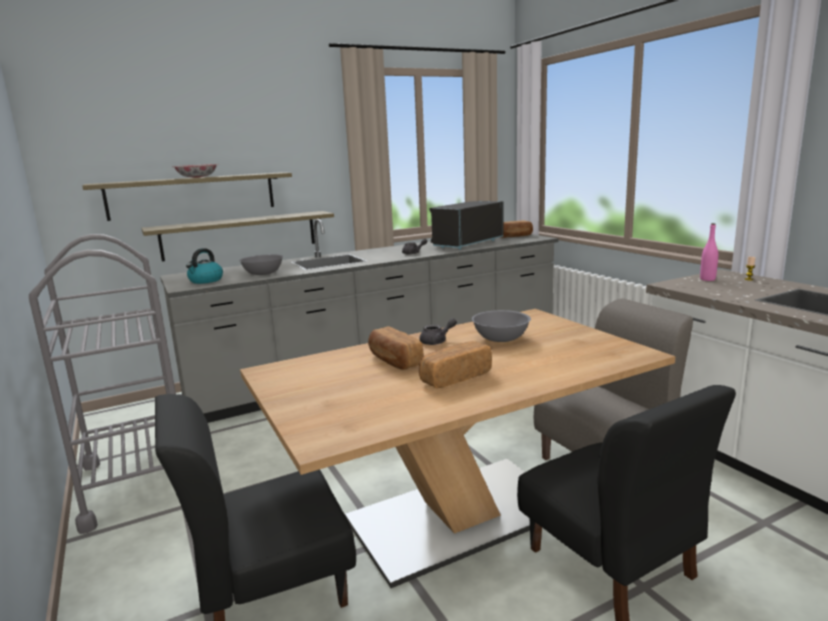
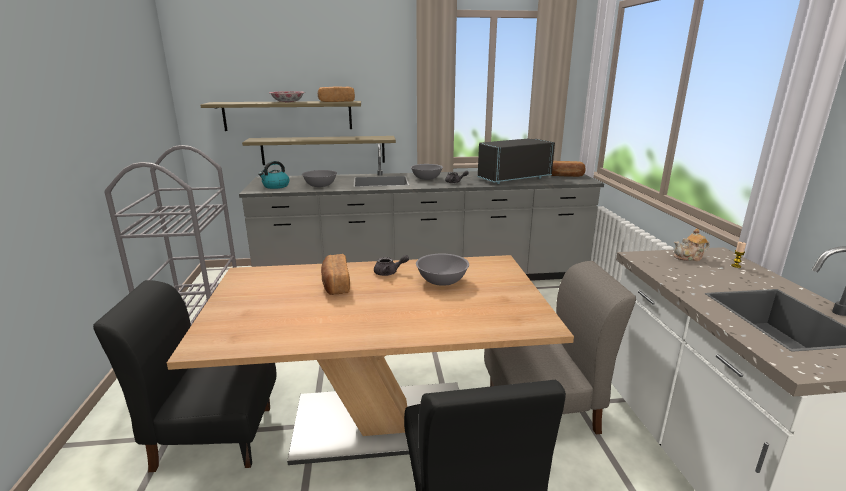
camera: 20 degrees right, 5 degrees up
bread [419,341,492,388] -> bread moved to [318,87,355,102]
pink bottle [700,223,718,281] -> teapot [674,228,710,261]
none -> grey bowl [411,164,443,180]

